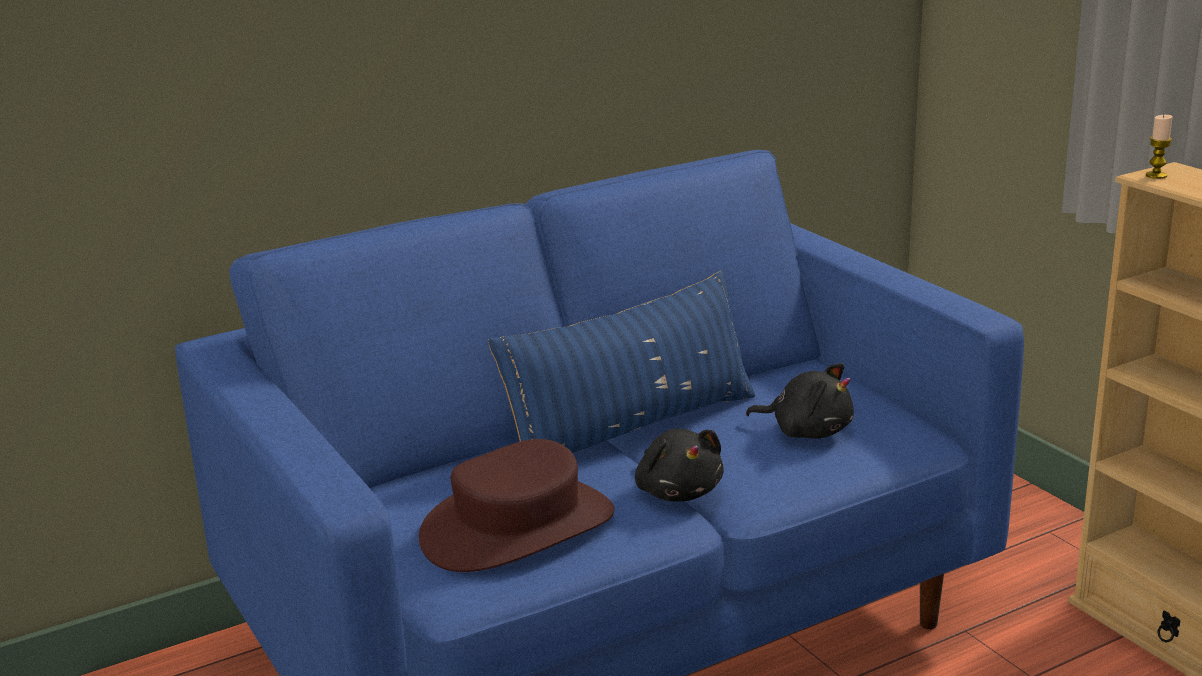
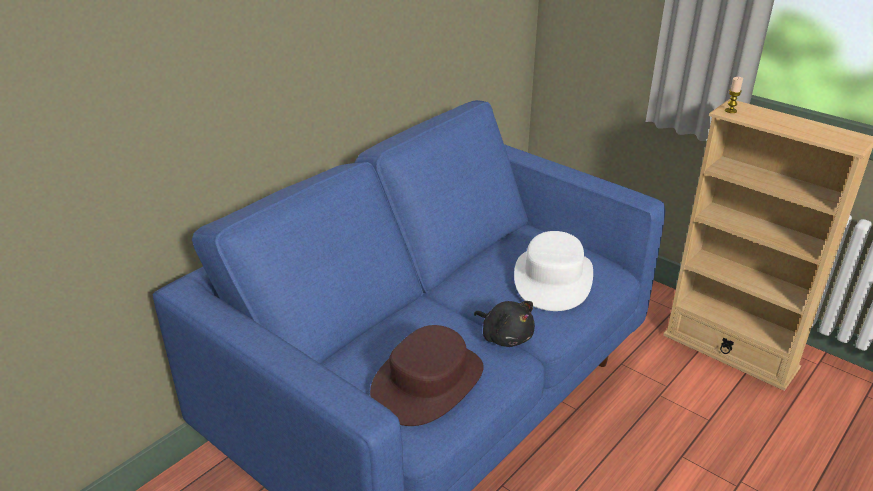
camera: 20 degrees left, 10 degrees up
blue pillow [488,270,755,453] -> none
black plush toy [746,363,854,439] -> white hat [514,231,593,311]

